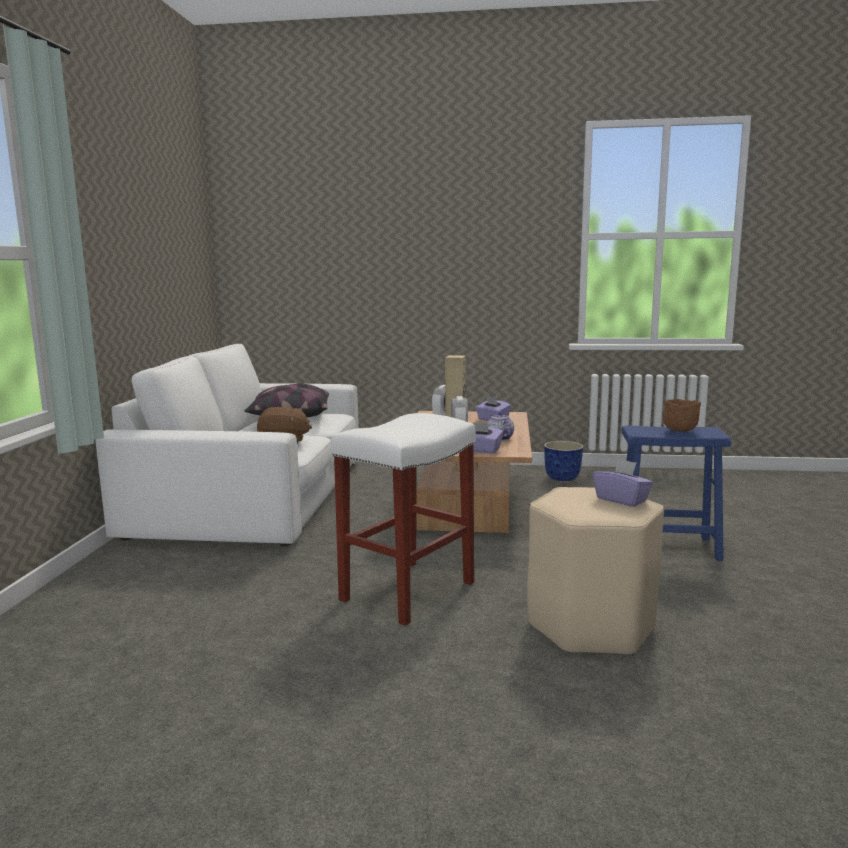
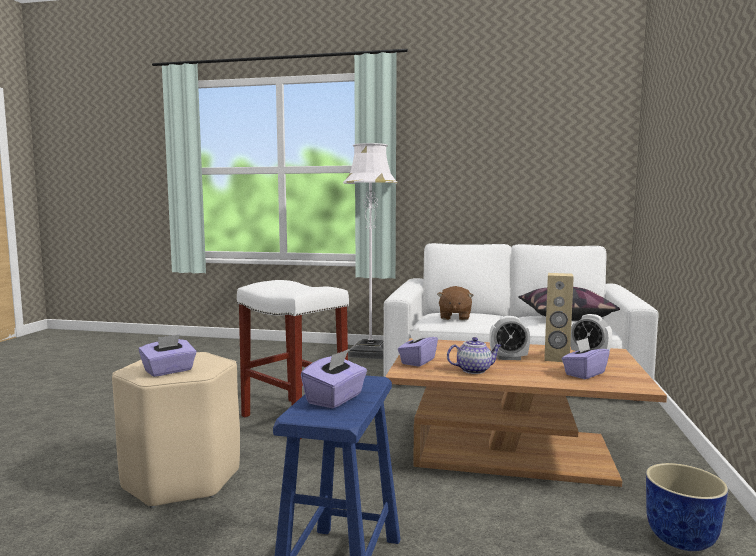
camera: 95 degrees right, 5 degrees down
brown bowl [663,399,701,432] -> purple tissue box [301,349,367,408]
none -> white floor lamp [343,143,397,359]

